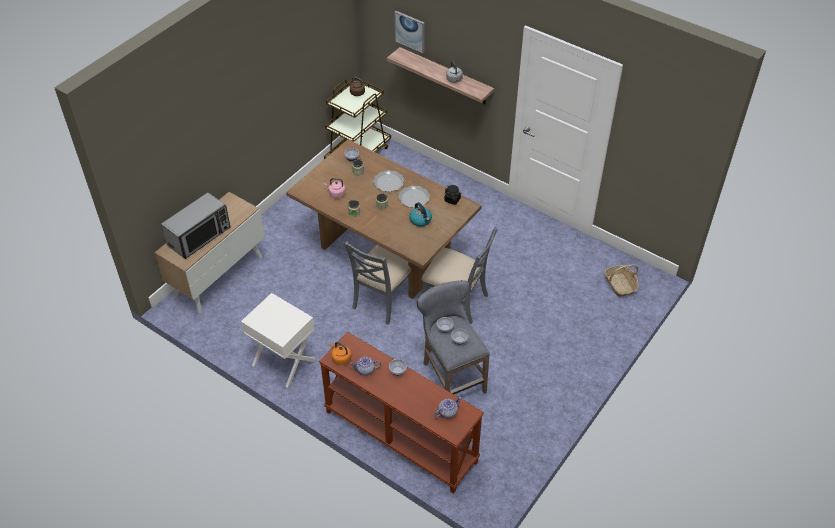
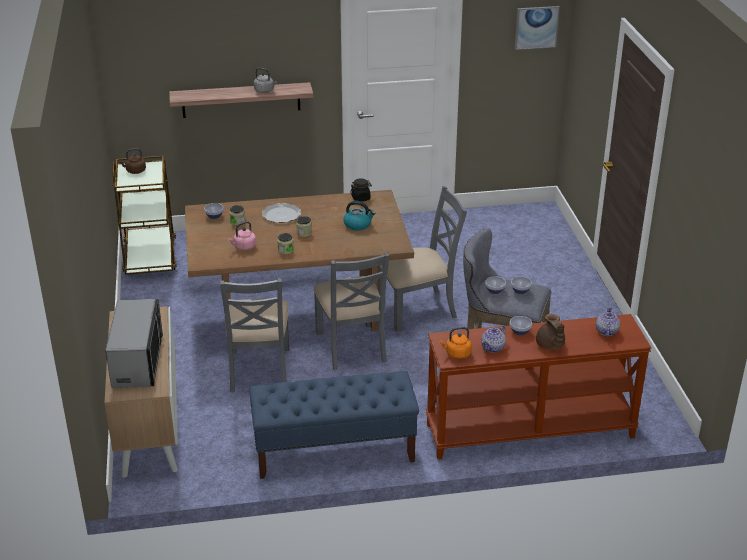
camera: 45 degrees left, 15 degrees down
white nightstand [241,293,316,388] -> blue bench [249,371,419,479]
picture [394,11,425,53] -> picture moved to [515,6,560,50]
plate [398,186,430,208] -> none
basket [605,264,639,297] -> none
none -> grey chair [220,278,289,392]
none -> brown teapot [536,314,565,350]

